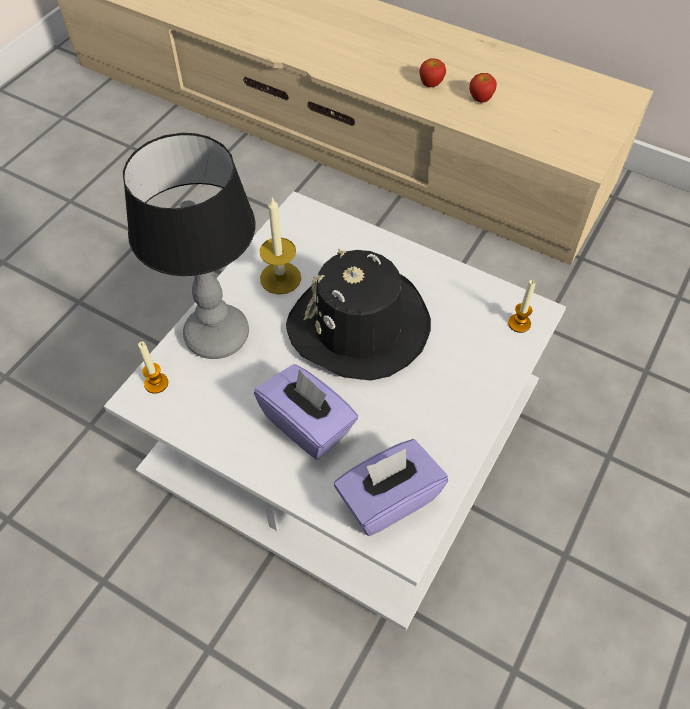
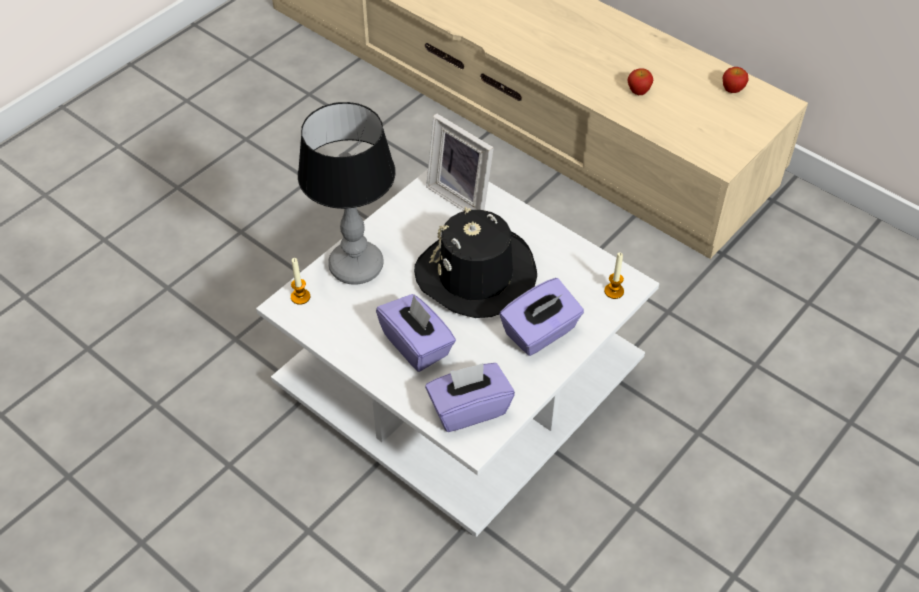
camera: 10 degrees right, 5 degrees down
candle [259,198,301,295] -> none
apple [419,58,446,87] -> apple moved to [723,67,749,93]
none -> picture frame [426,114,494,211]
none -> purple tissue box [500,278,584,356]

